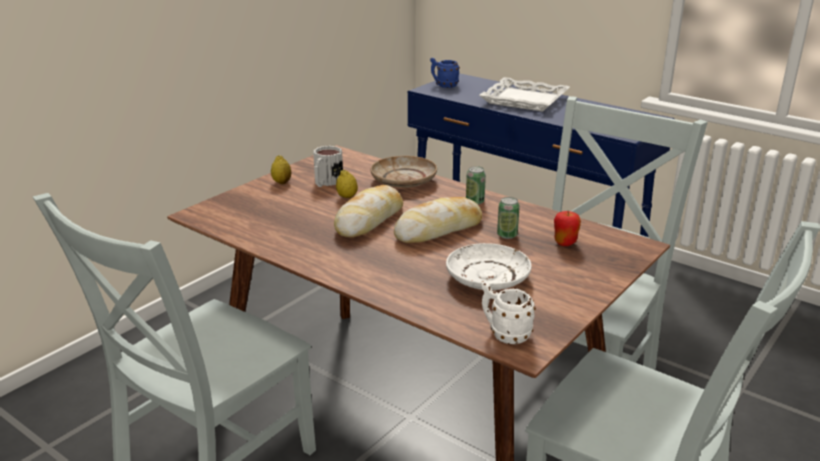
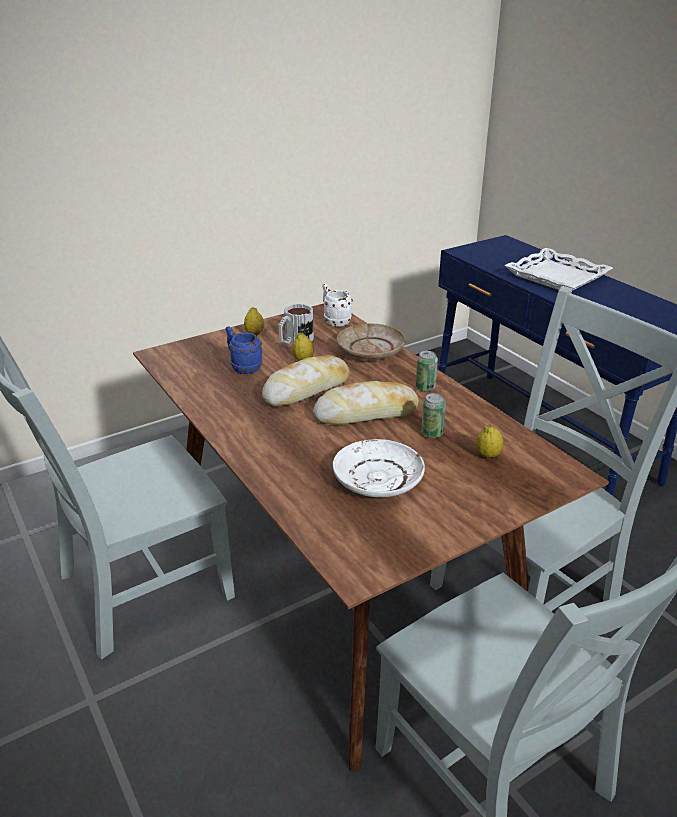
camera: 20 degrees right, 5 degrees up
blue mug [430,58,460,88] -> blue mug moved to [225,326,263,374]
white mug [481,282,536,344] -> white mug moved to [322,284,353,327]
apple [554,211,581,246] -> lemon [476,424,504,458]

